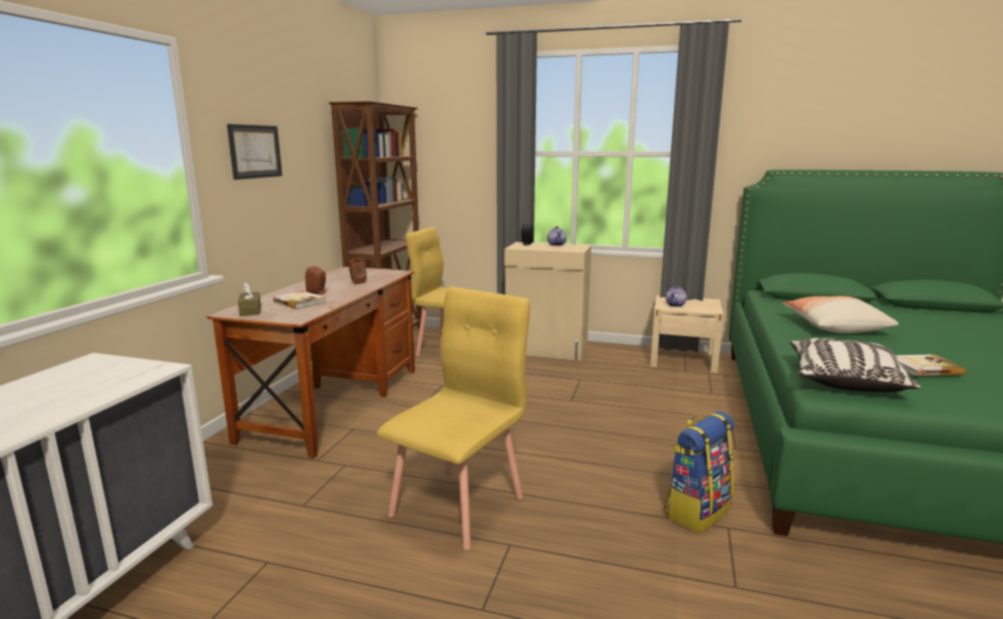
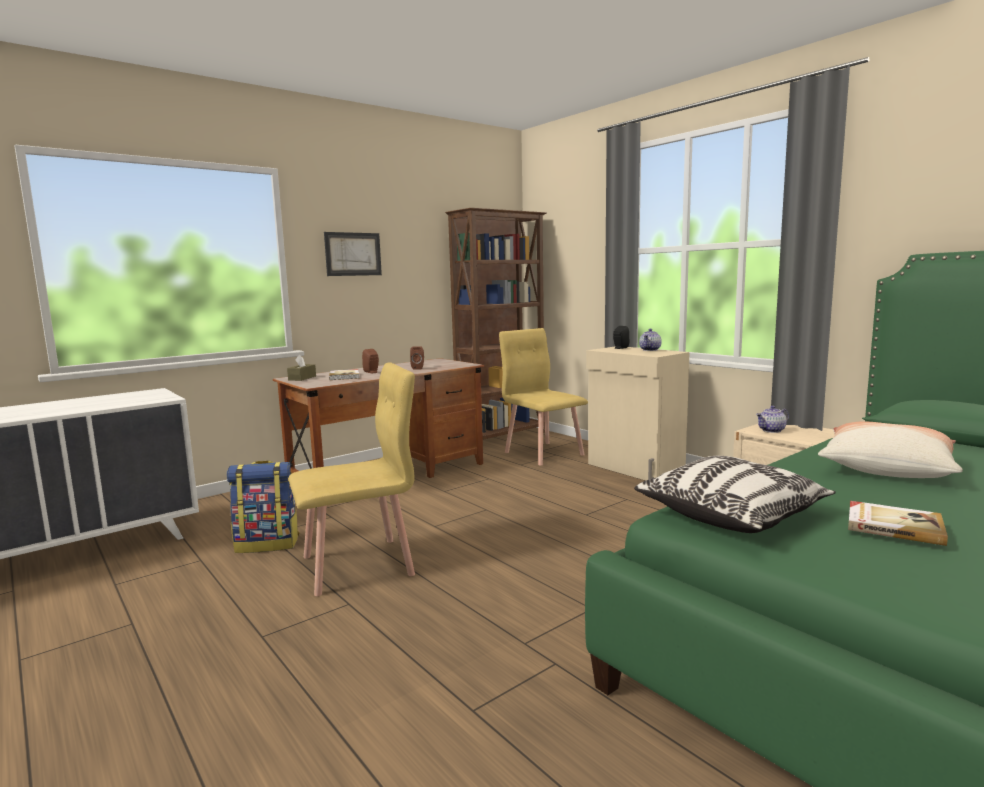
camera: 35 degrees right, 5 degrees down
backpack [664,411,734,533] -> backpack moved to [227,460,299,553]

